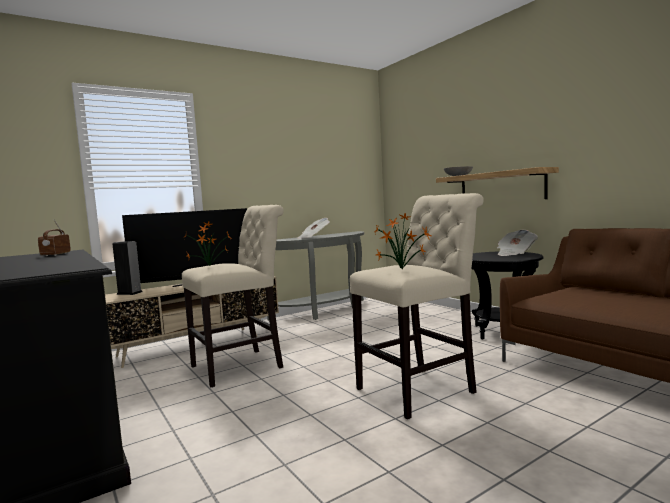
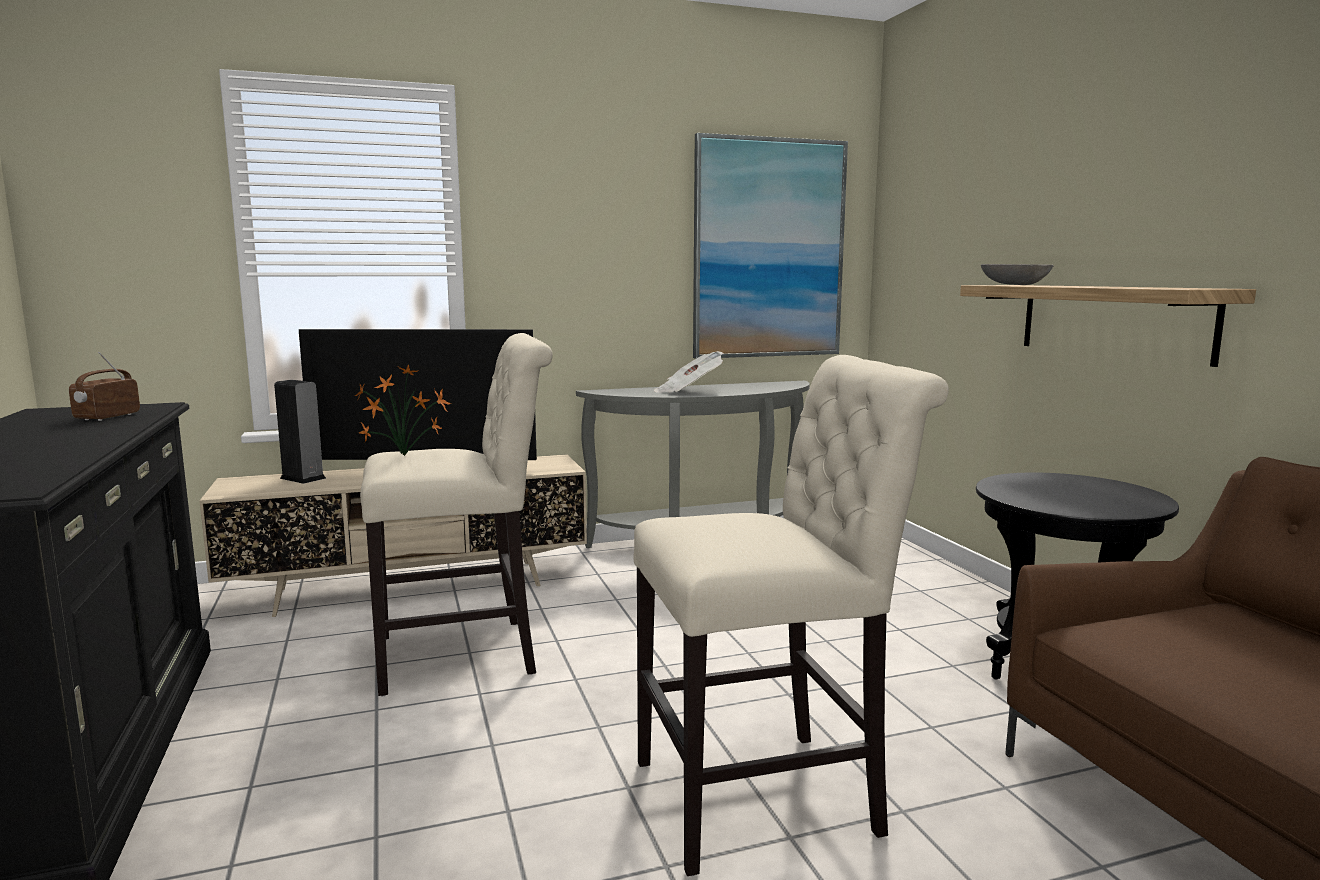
camera: 15 degrees right, 5 degrees up
potted plant [374,213,431,269] -> none
newspaper [497,230,538,256] -> none
none -> picture [693,133,848,359]

